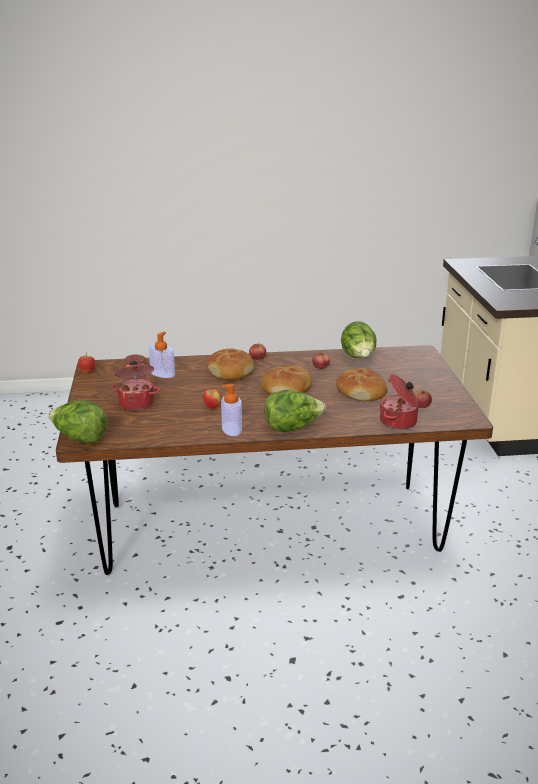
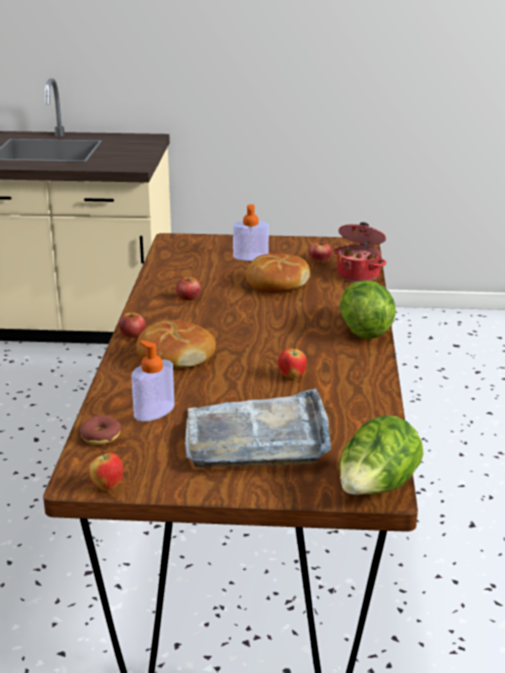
camera: 80 degrees left, 0 degrees up
cooking pot [111,361,160,411] -> grey tray [185,388,331,468]
soap dispenser [221,384,242,436] -> soap dispenser moved to [233,204,269,261]
bread [261,365,312,394] -> none
lettuce [341,321,377,358] -> none

